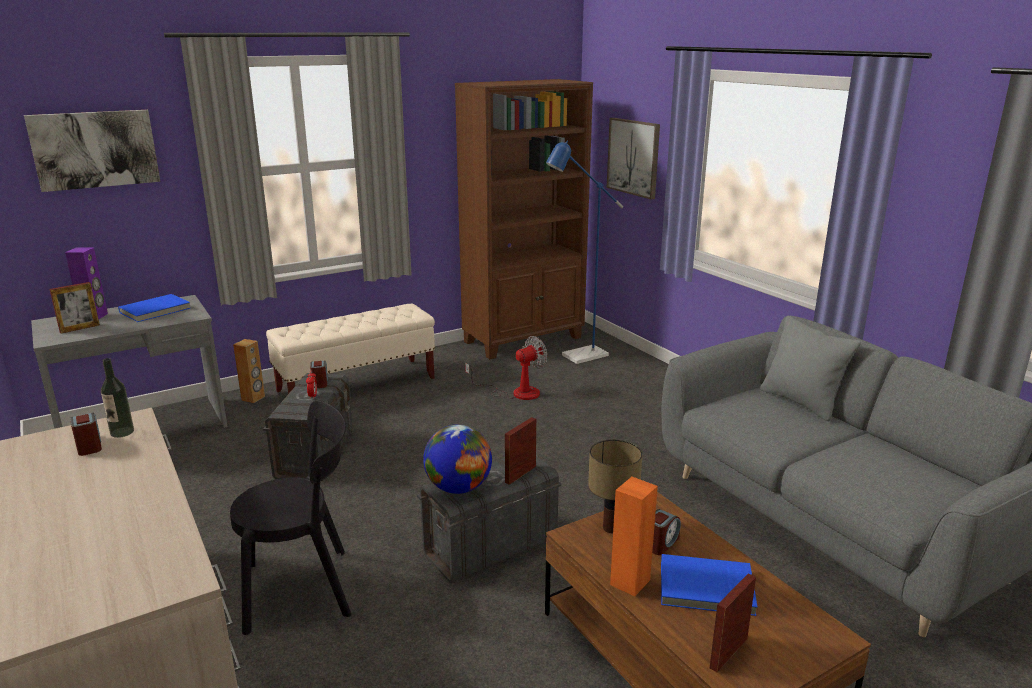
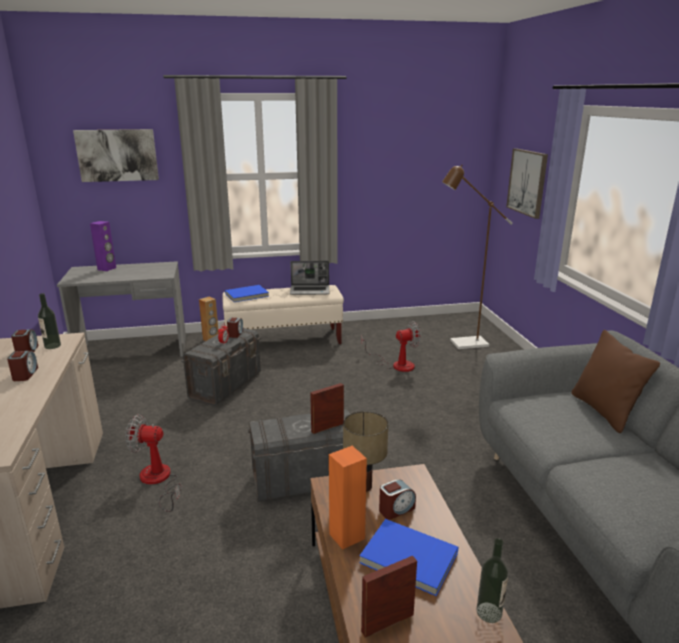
camera: 20 degrees right, 0 degrees up
picture frame [49,282,100,334] -> none
blue book [118,294,190,322] -> blue book moved to [225,285,269,302]
black chair [230,400,352,635] -> fan [125,414,182,512]
globe [423,424,492,494] -> none
brown bookcase [455,79,593,359] -> none
blue floor lamp [546,140,623,364] -> brown floor lamp [442,165,513,349]
grey pillow [760,316,861,421] -> brown pillow [571,330,660,433]
none -> alarm clock [7,351,38,381]
none -> laptop [290,261,329,295]
none -> bottle [476,538,508,623]

